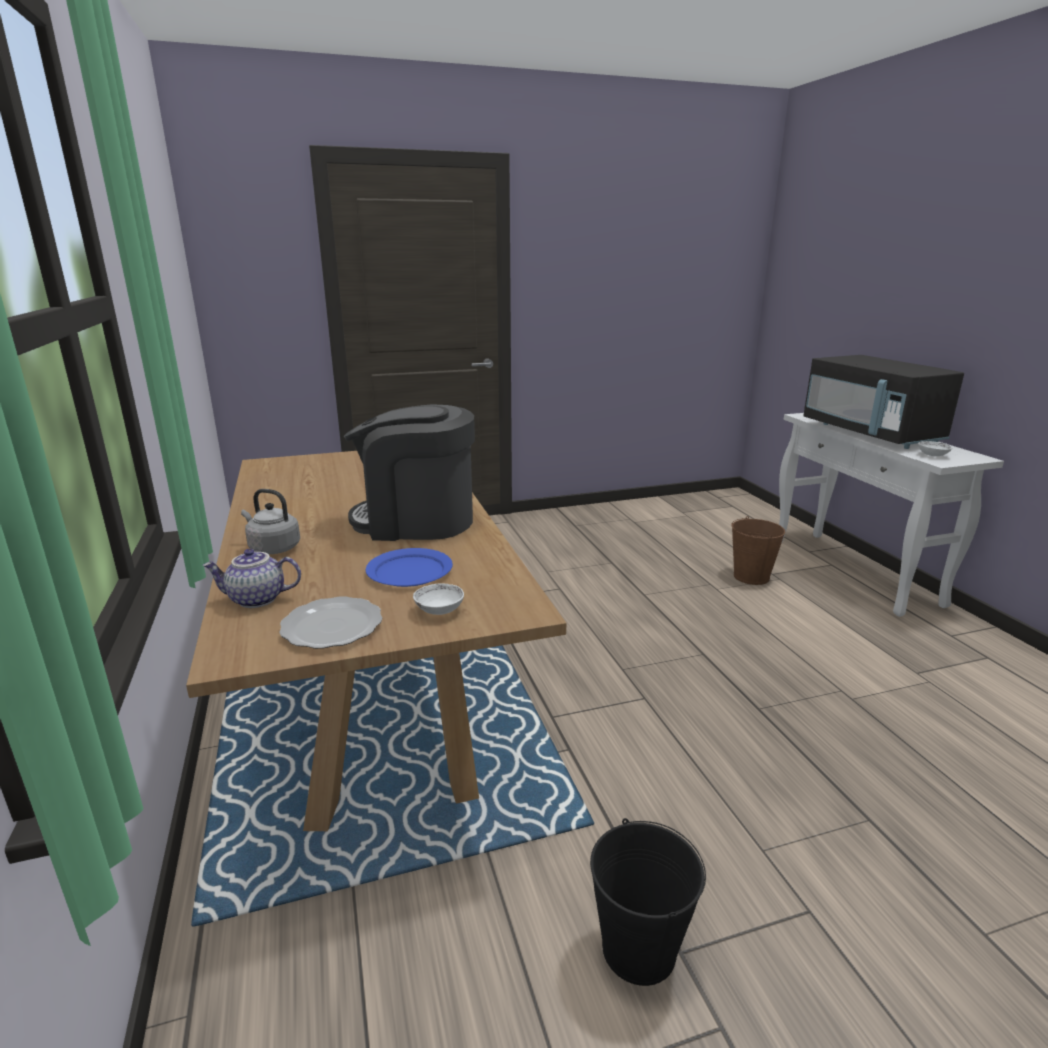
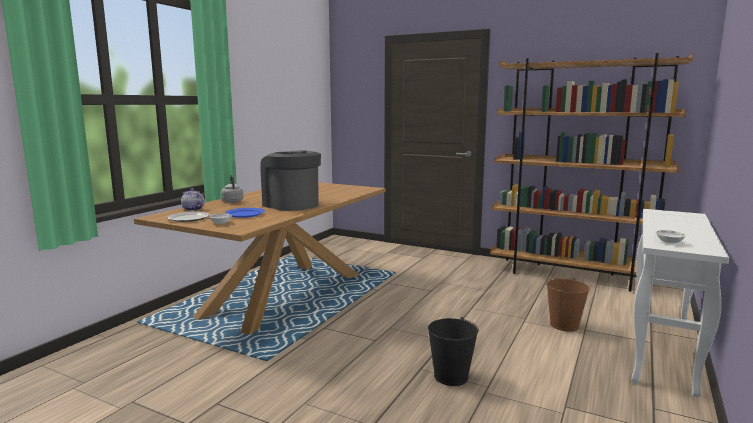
camera: 45 degrees right, 10 degrees down
black bucket [590,818,706,986] -> black bucket moved to [428,317,479,386]
black microwave [803,355,964,449] -> none
none -> brown bookcase [490,53,694,292]

